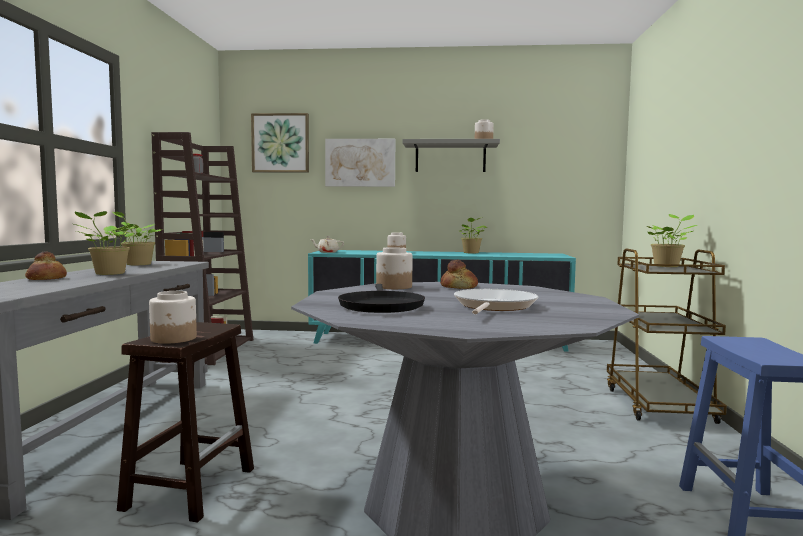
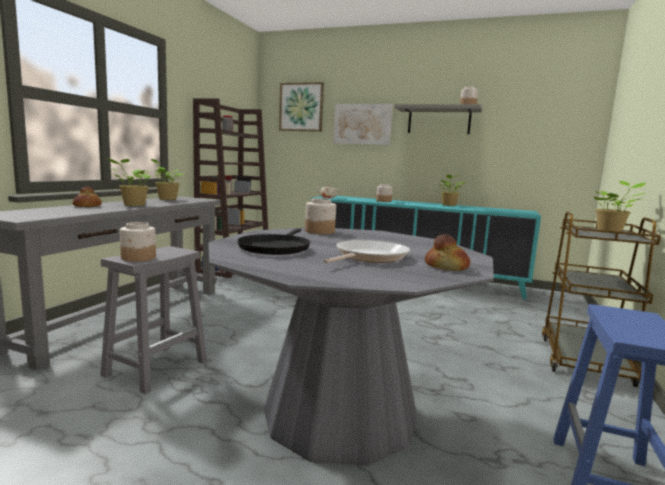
camera: 15 degrees right, 5 degrees up
brown stool [117,322,254,523] -> grey stool [101,246,207,394]
bread [440,259,478,289] -> bread moved to [425,234,470,271]

